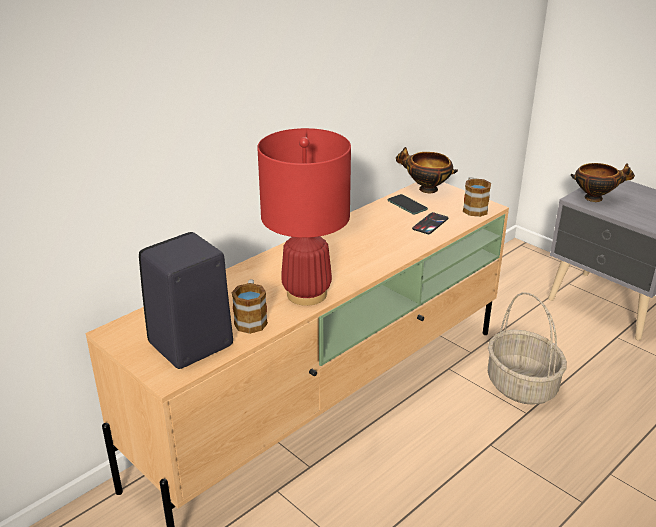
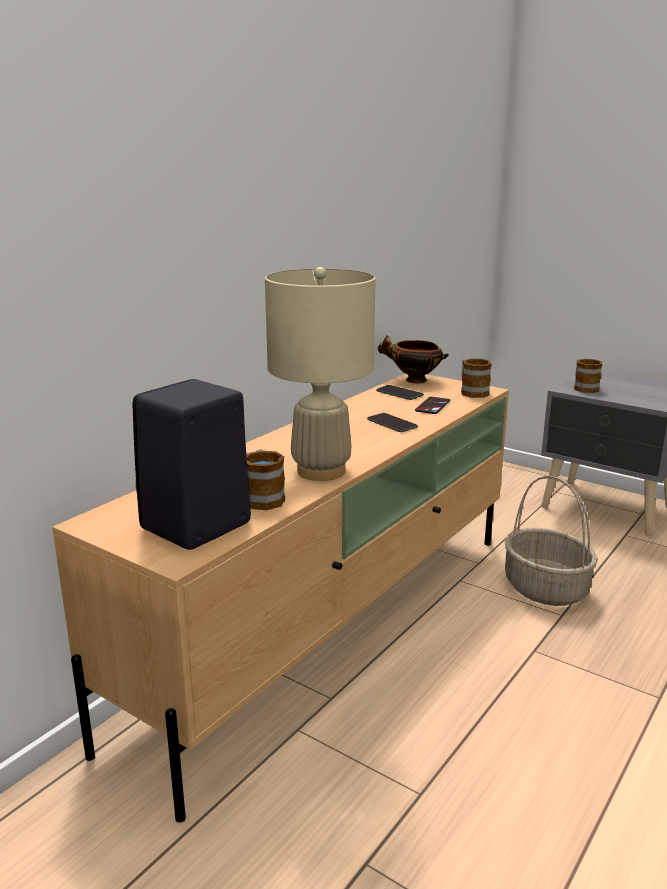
camera: 10 degrees left, 10 degrees down
red table lamp [257,128,351,306] -> beige table lamp [265,267,376,481]
bowl [571,163,635,202] -> mug [574,359,602,393]
none -> phone [367,413,418,432]

